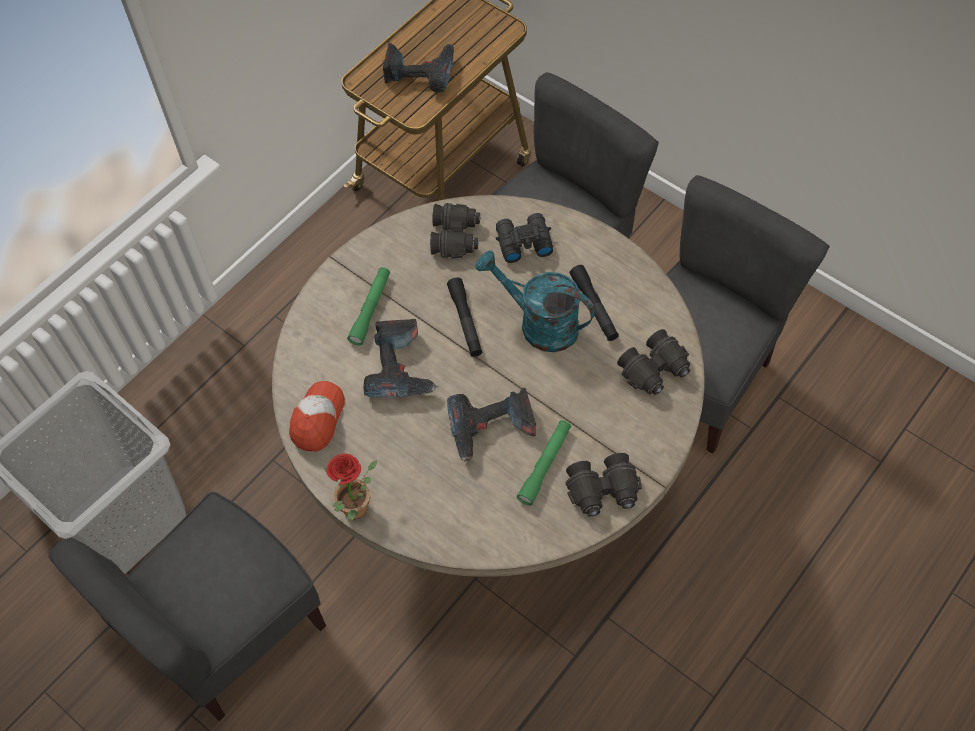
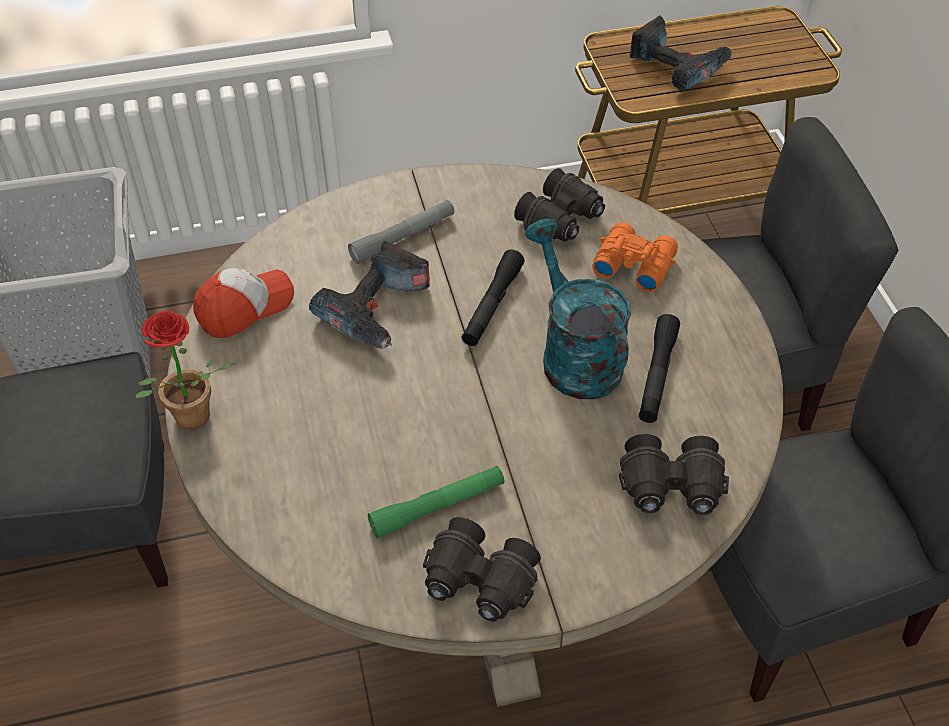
camera: 35 degrees right, 10 degrees down
green flashlight [347,267,390,345] -> grey flashlight [348,200,455,264]
power drill [447,388,536,463] -> none
black binoculars [496,213,553,263] -> orange binoculars [592,222,678,292]

